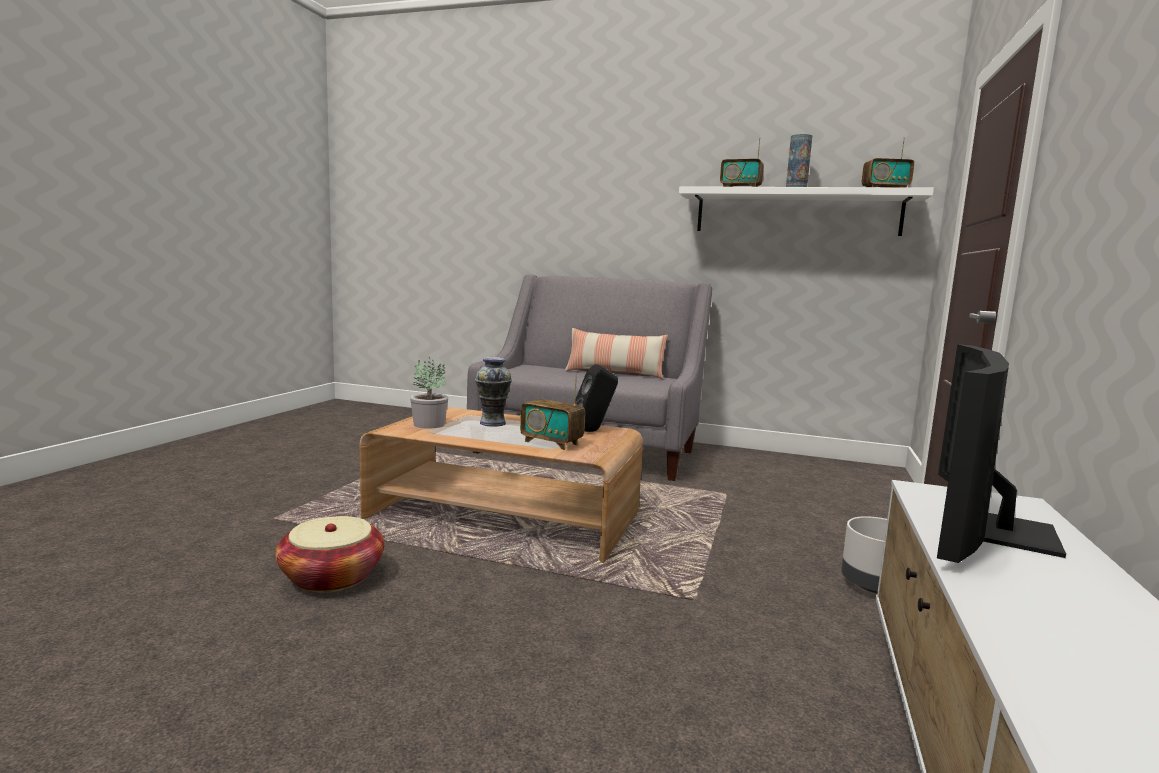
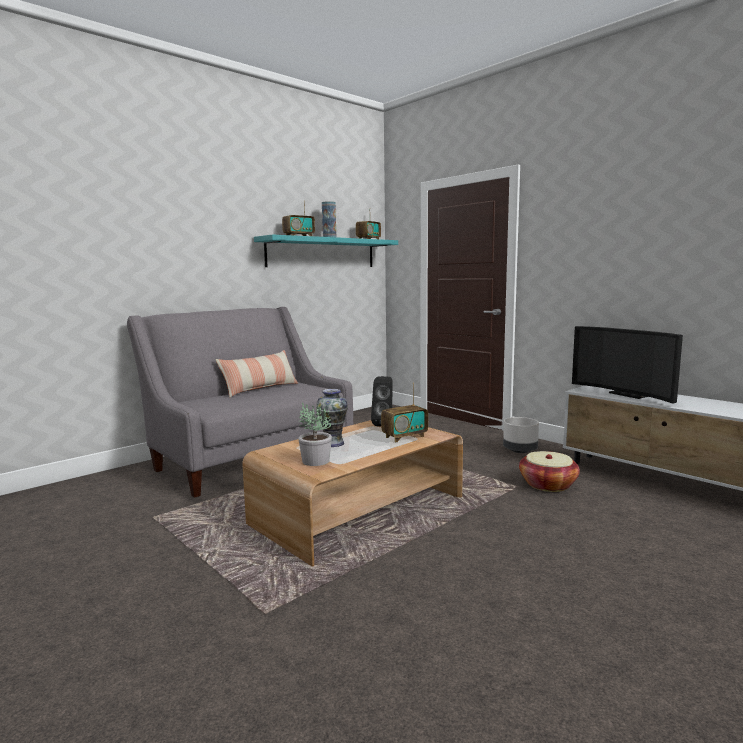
camera: 60 degrees left, 0 degrees up
basket [275,516,384,593] -> basket moved to [519,451,580,492]
white shelf [679,186,934,236] -> turquoise shelf [254,234,398,267]

